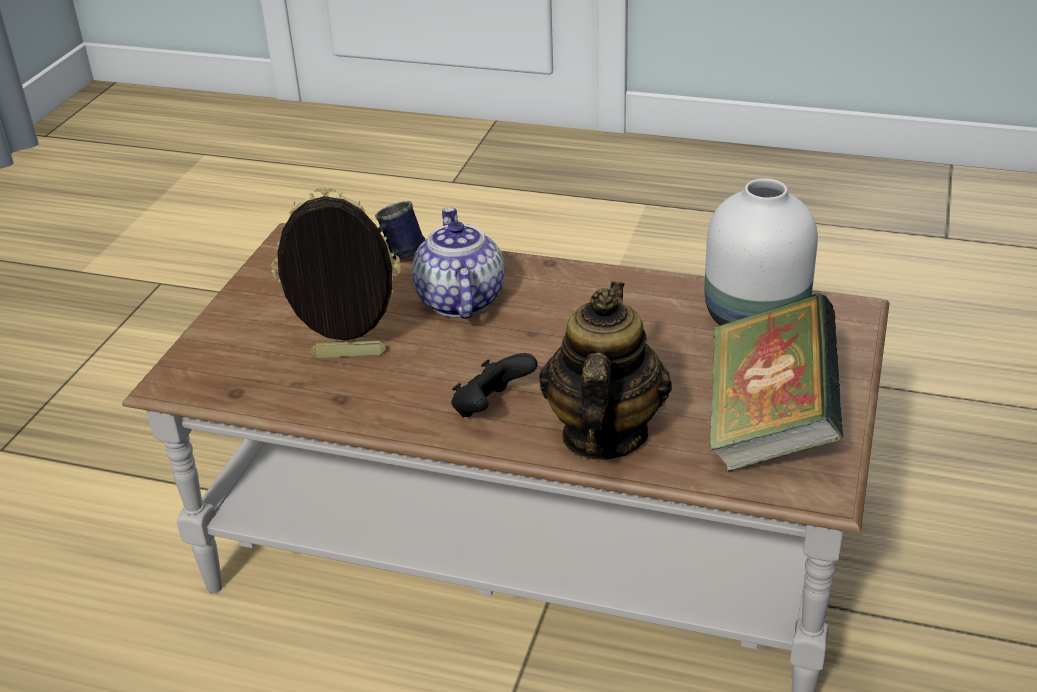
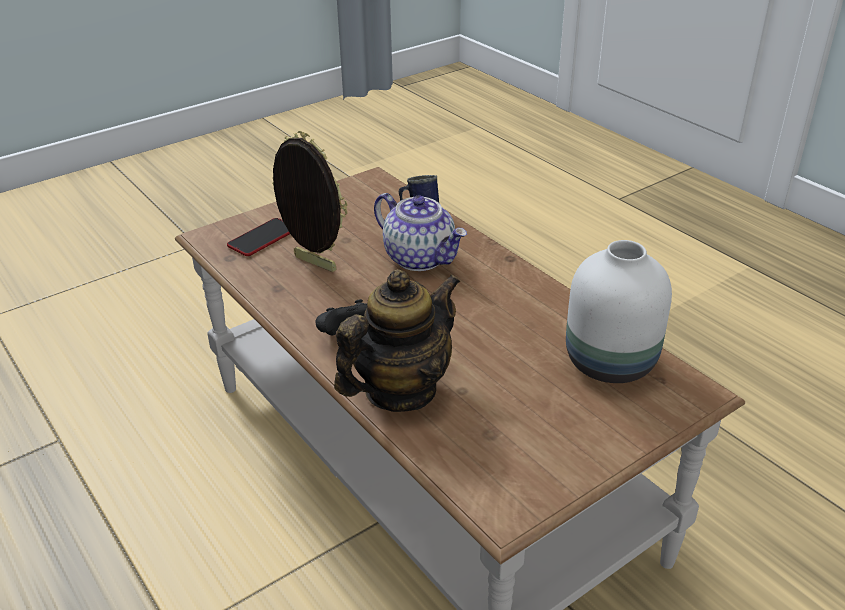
camera: 35 degrees right, 0 degrees up
teapot [412,207,504,319] -> teapot turned 105 degrees clockwise [374,193,467,271]
book [709,293,843,472] -> none
none -> phone [227,218,290,256]

